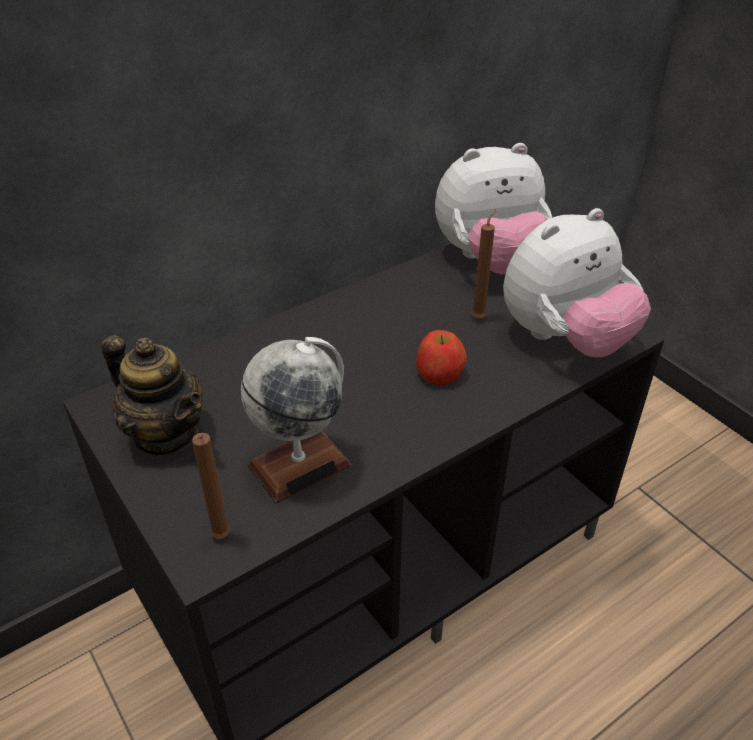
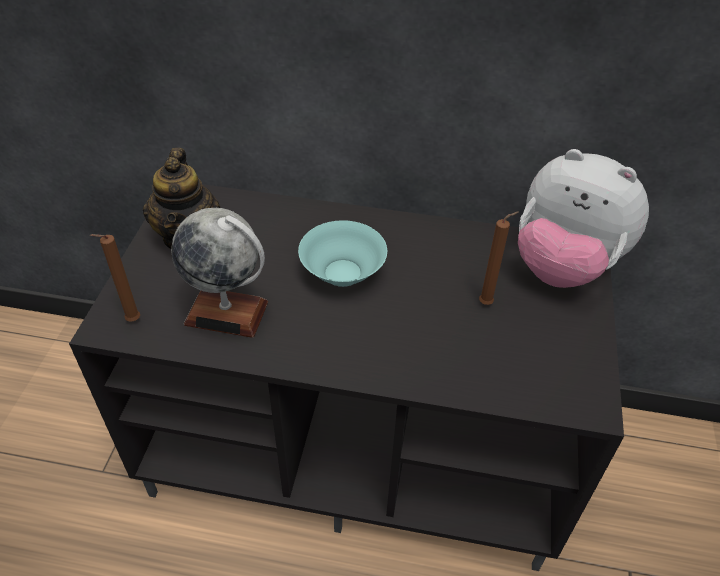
camera: 45 degrees right, 5 degrees up
apple [416,330,467,385] -> none
plush toy [503,208,651,357] -> none
none -> turquoise bowl [298,220,387,287]

